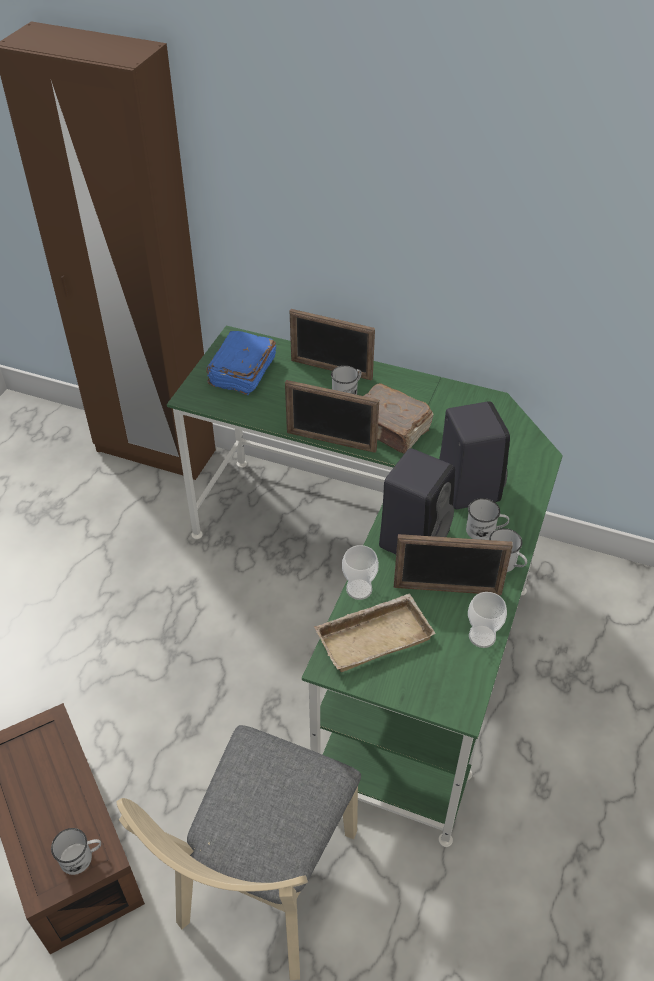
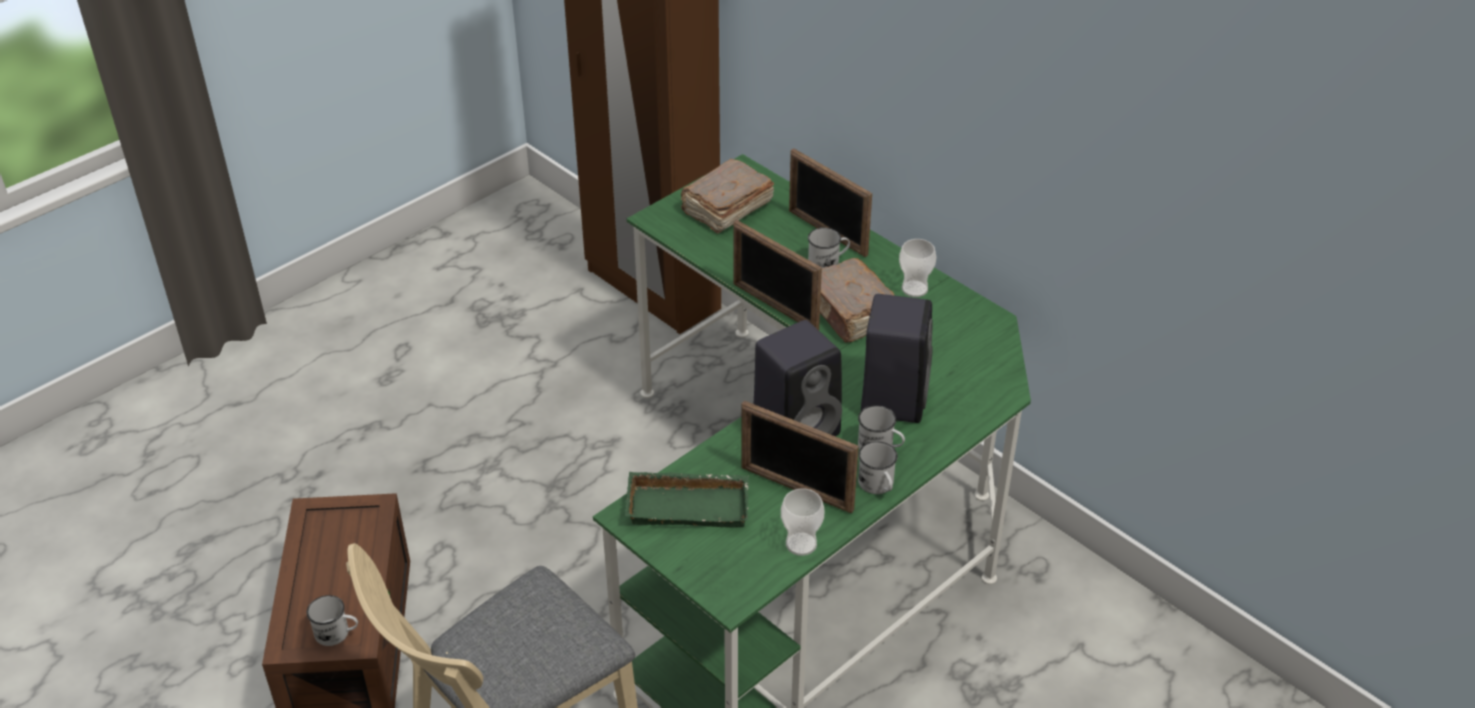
camera: 25 degrees right, 5 degrees down
blue book [207,331,276,395] -> brown book [680,159,774,234]
beige tray [314,593,436,672] -> green tray [625,472,749,528]
cup [342,545,379,600] -> cup moved to [899,239,936,297]

